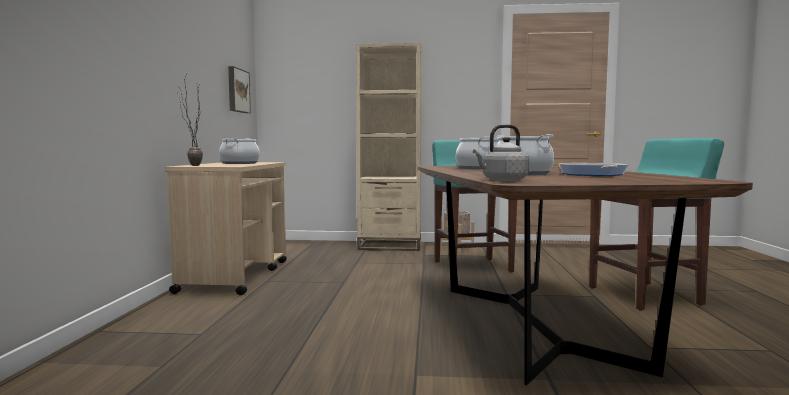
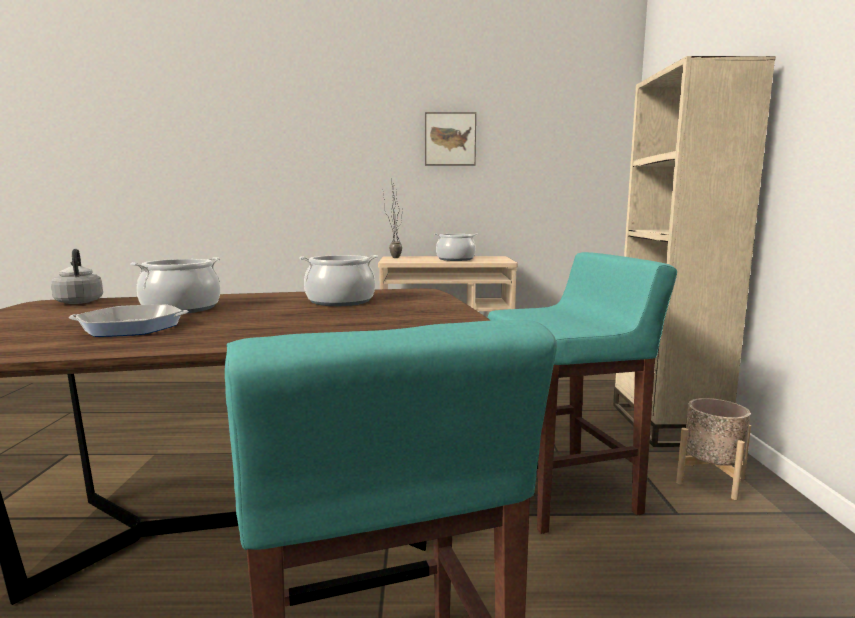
camera: 85 degrees right, 5 degrees up
picture [228,66,251,113] -> picture moved to [425,112,476,166]

